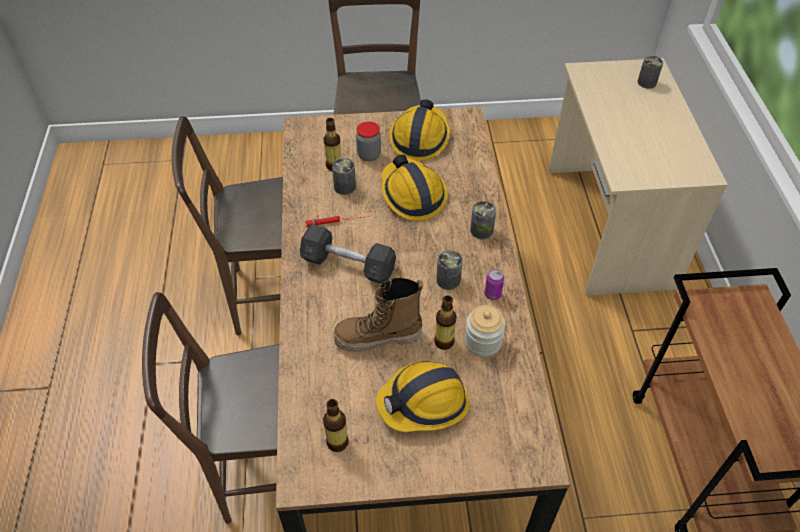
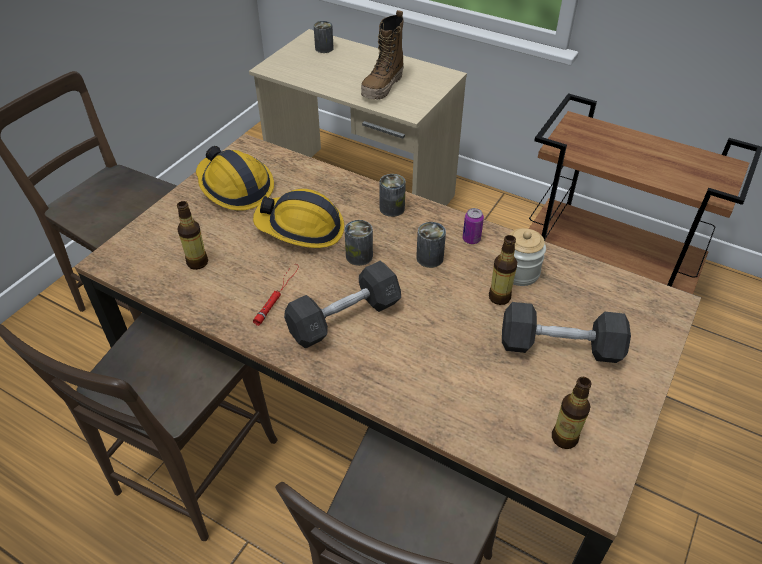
camera: 55 degrees left, 5 degrees down
can [332,158,356,195] -> can moved to [345,220,373,266]
boot [334,277,423,352] -> boot moved to [361,10,404,100]
jar [356,122,381,161] -> none
hard hat [376,361,470,432] -> grey dumbbell [502,302,631,363]

